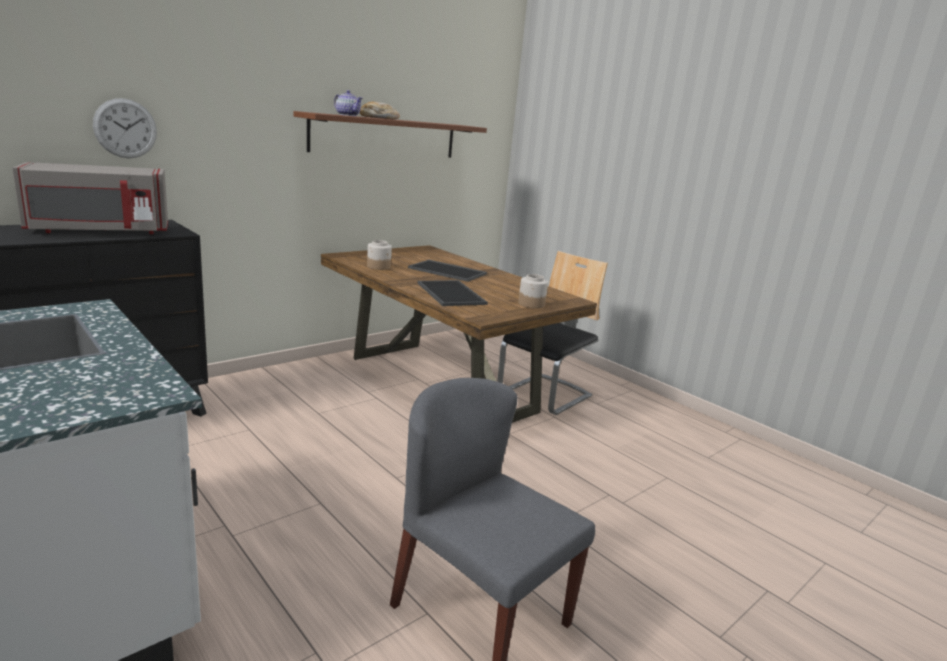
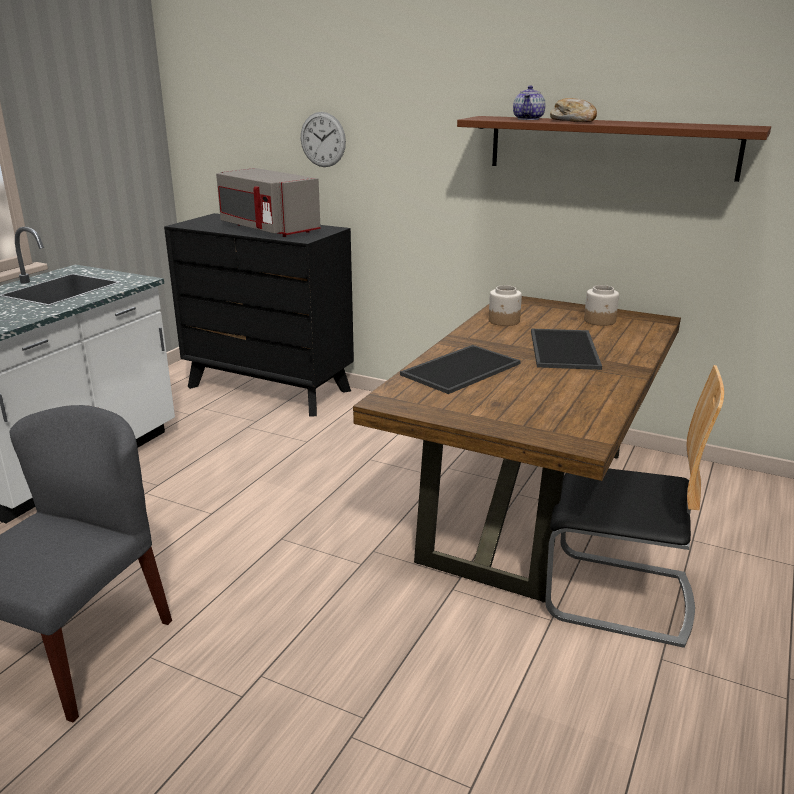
camera: 70 degrees right, 5 degrees up
jar [518,274,548,309] -> jar moved to [584,285,619,326]

